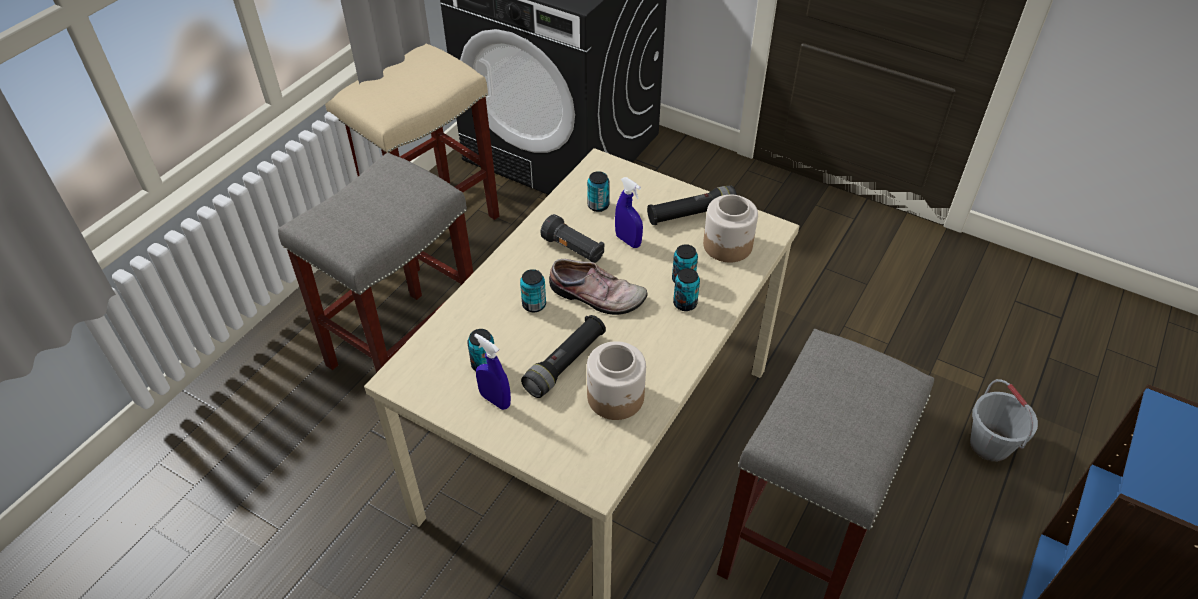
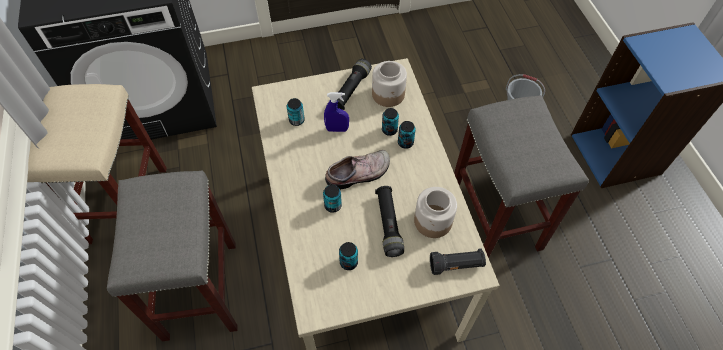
camera: 45 degrees left, 10 degrees up
blue spray bottle [474,333,511,410] -> none
black flashlight [541,214,604,263] -> black flashlight moved to [430,248,486,275]

